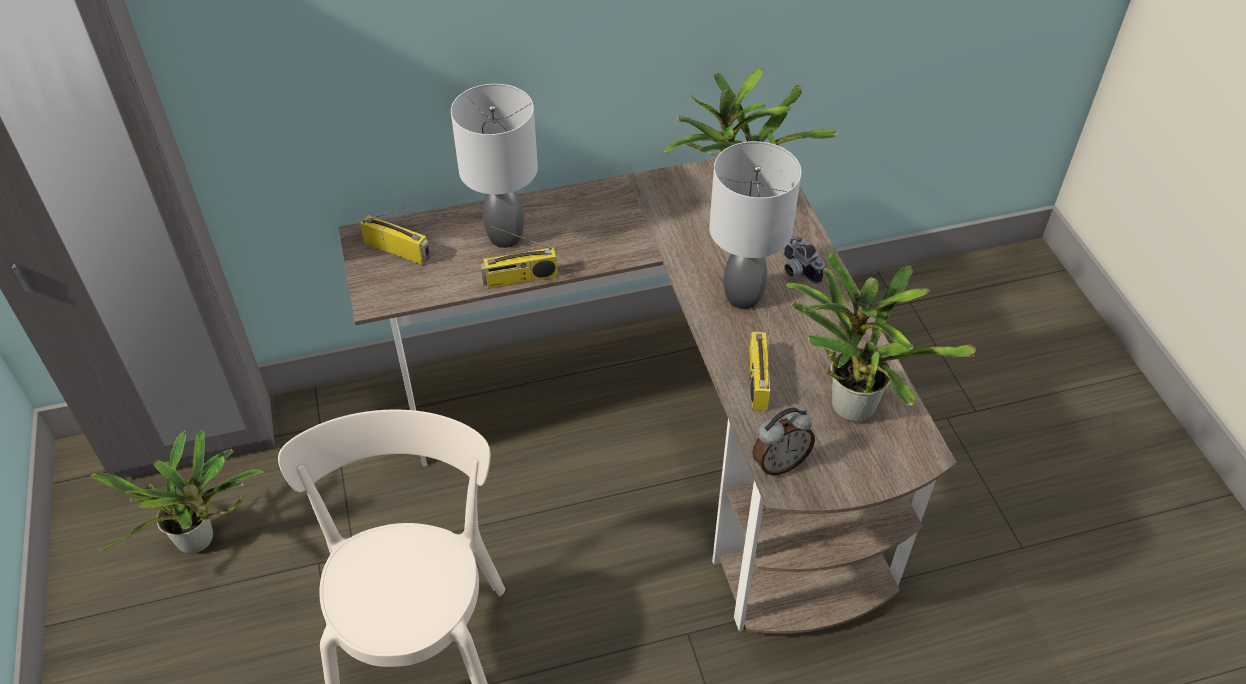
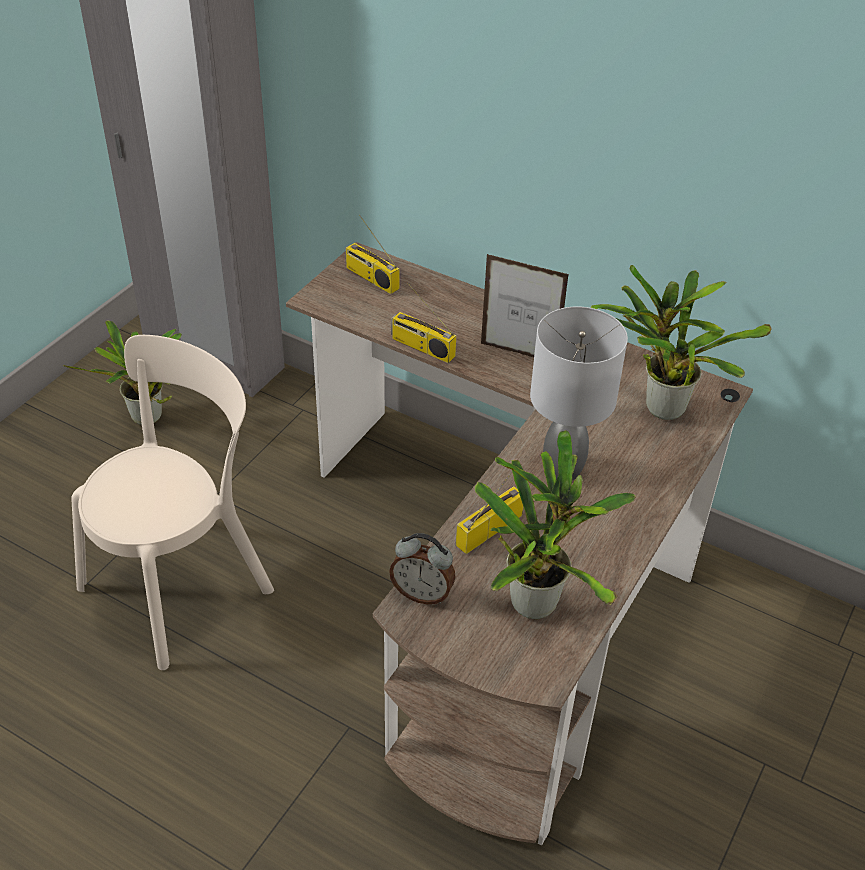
camera: 45 degrees right, 5 degrees down
radio [360,207,431,264] -> radio turned 150 degrees clockwise [345,215,399,294]
grey table lamp [451,84,538,248] -> none
camera [784,234,825,284] -> none
none -> picture frame [481,254,569,357]

